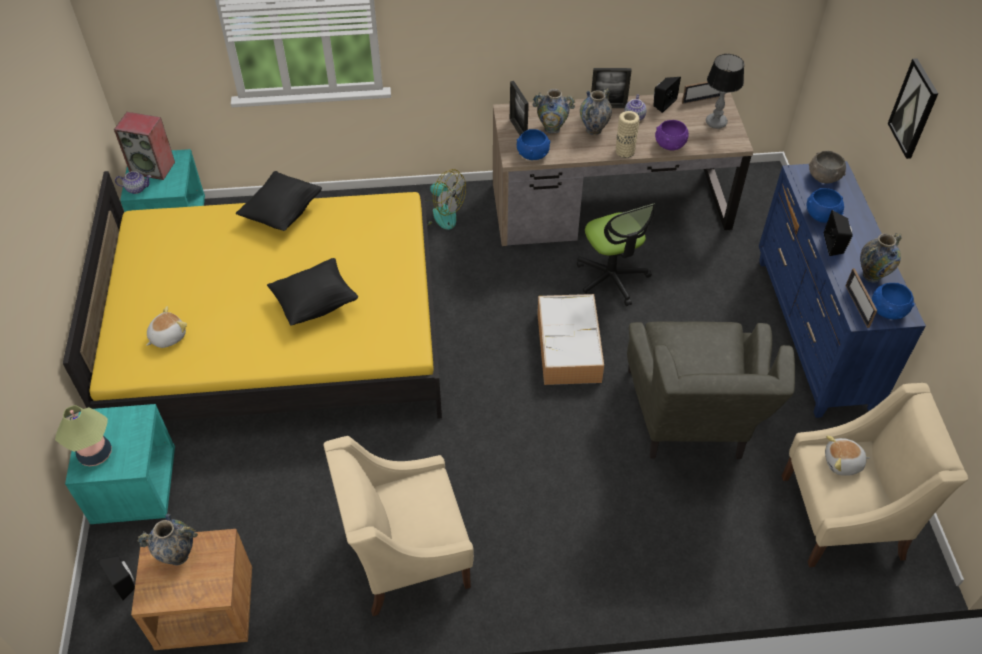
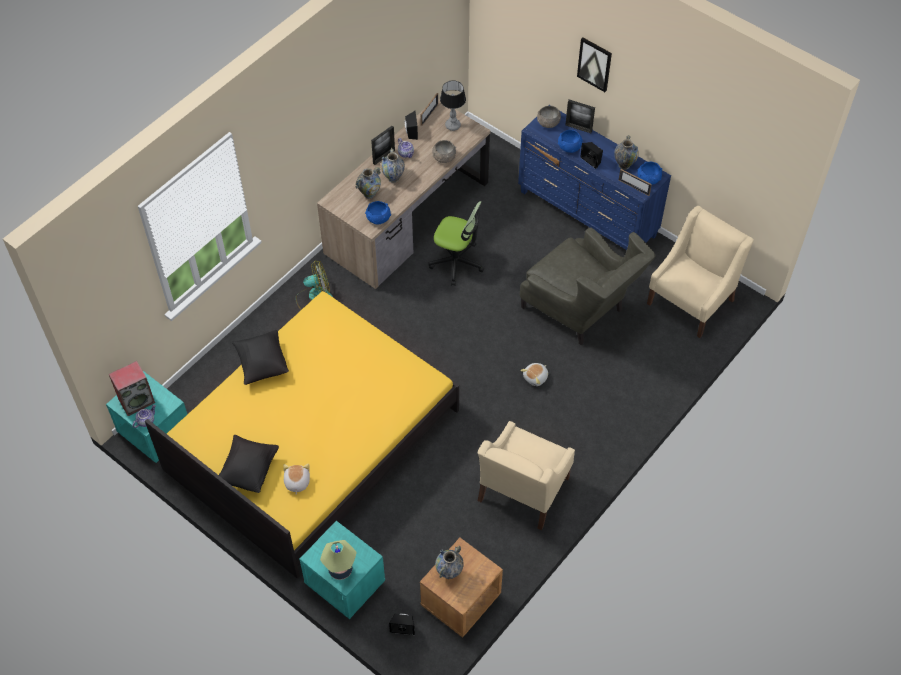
camera: 45 degrees left, 5 degrees up
black pillow [267,258,358,325] -> black pillow moved to [219,435,279,493]
picture frame [510,81,529,135] -> picture frame moved to [565,100,595,133]
storage box [537,294,604,385] -> none
beige vase [616,111,640,158] -> none
purple bowl [655,120,689,150] -> grey bowl [432,140,456,163]
plush toy [825,435,870,476] -> plush toy moved to [521,363,548,386]

